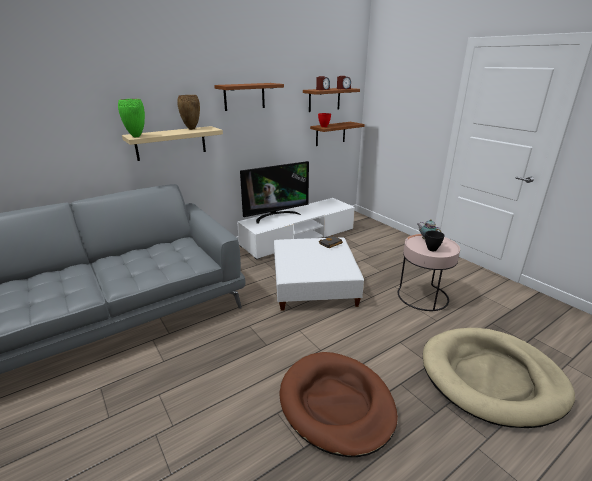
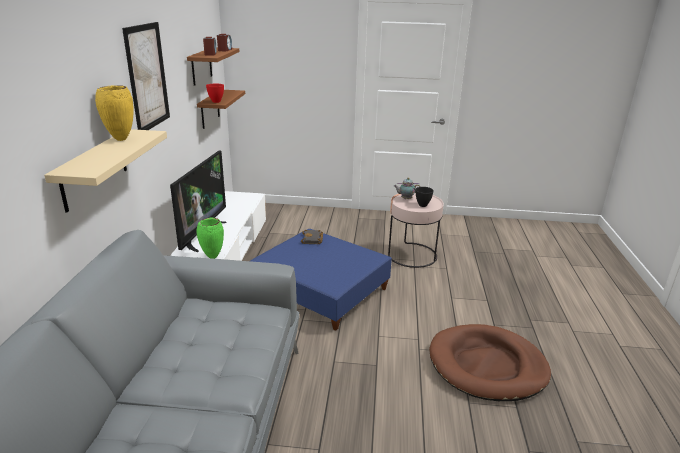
camera: 50 degrees left, 0 degrees up
green vase [118,99,145,137] -> green vase moved to [197,218,224,259]
brown vase [177,95,200,130] -> yellow vase [95,85,134,141]
brown shelf [214,83,284,111] -> picture [122,22,170,130]
white ottoman [274,237,364,311] -> blue ottoman [250,229,392,331]
beige dog bed [423,328,575,428] -> none

